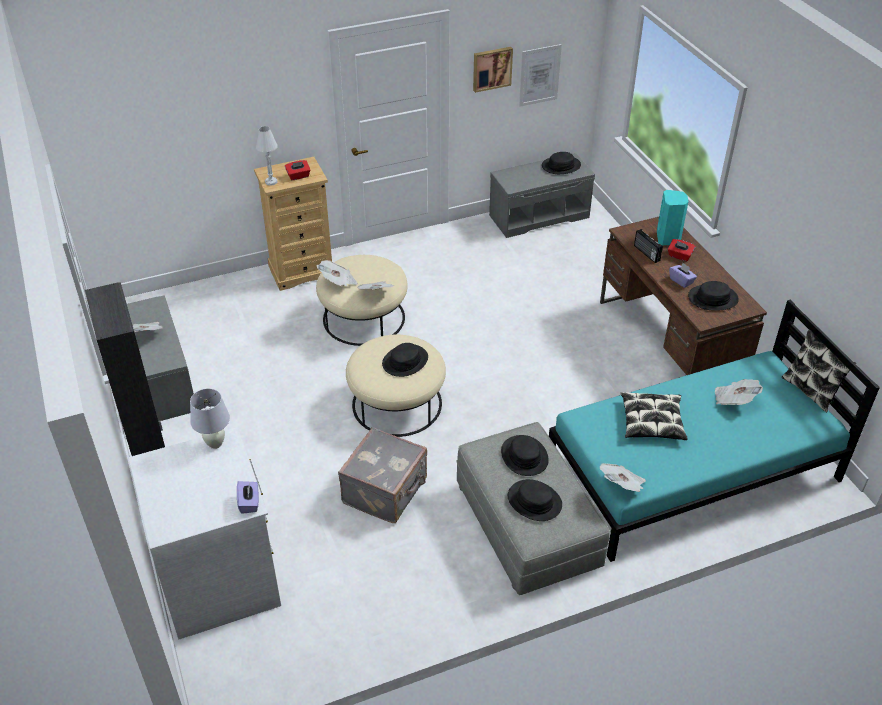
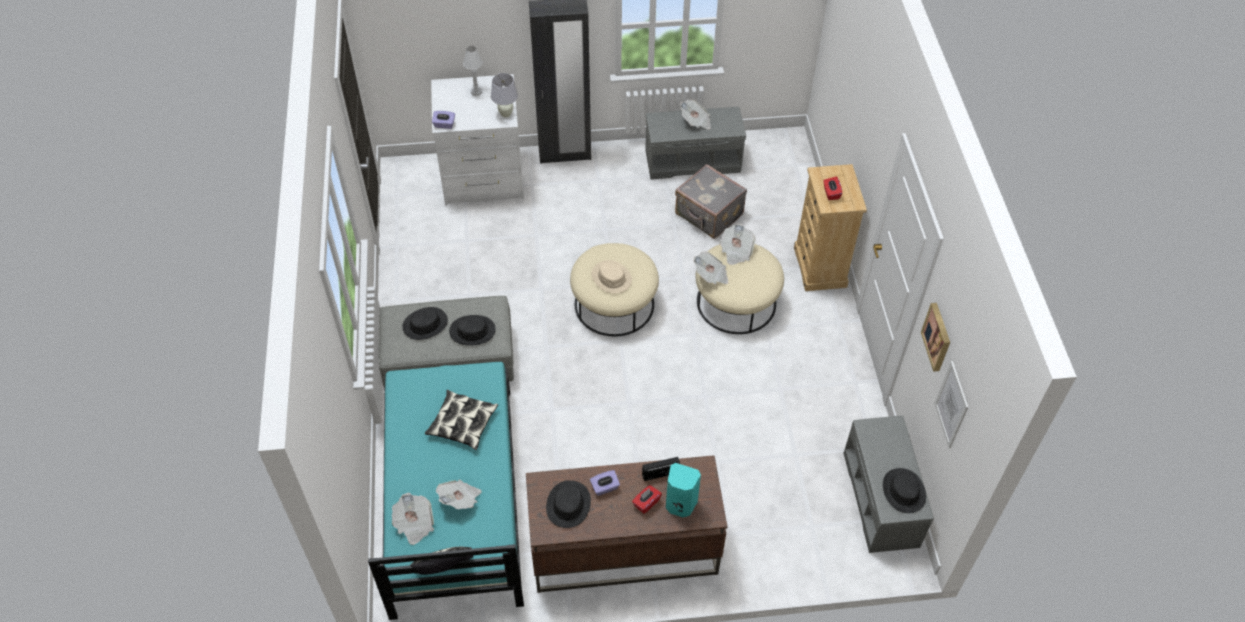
camera: 105 degrees right, 10 degrees up
white table lamp [256,126,278,186] -> white table lamp moved to [463,46,483,96]
grey suitcase [338,427,427,523] -> grey suitcase moved to [675,164,747,239]
black hat [382,343,428,377] -> beige hat [592,260,632,294]
newspaper [600,463,646,492] -> newspaper moved to [392,493,434,545]

